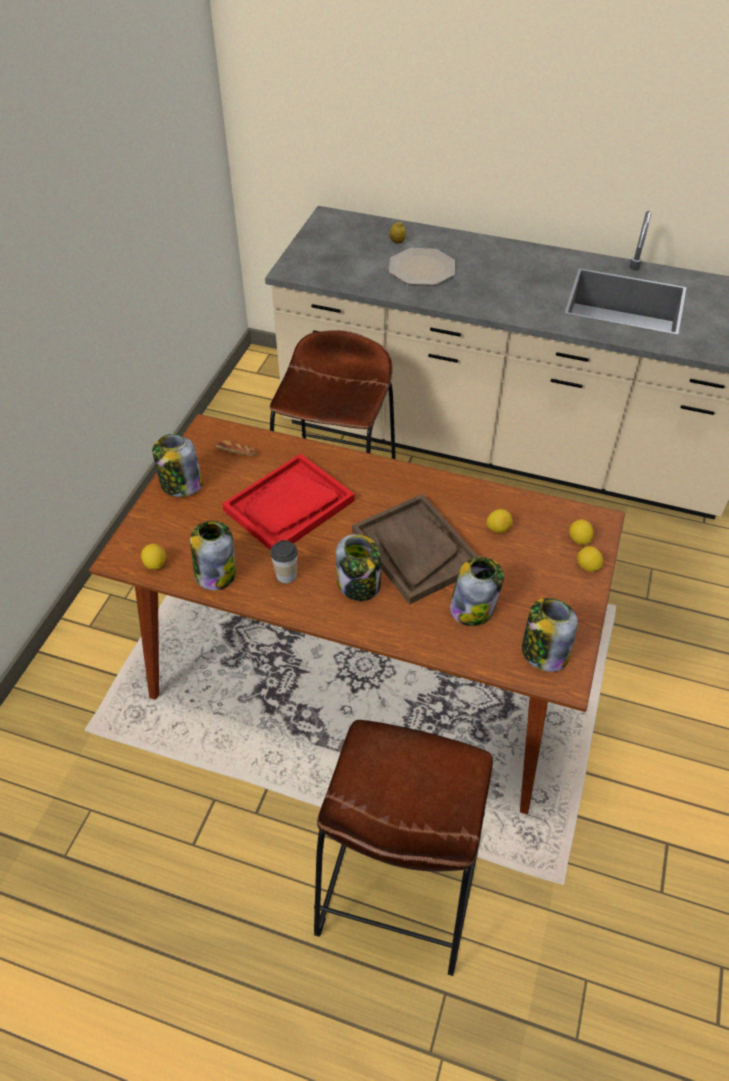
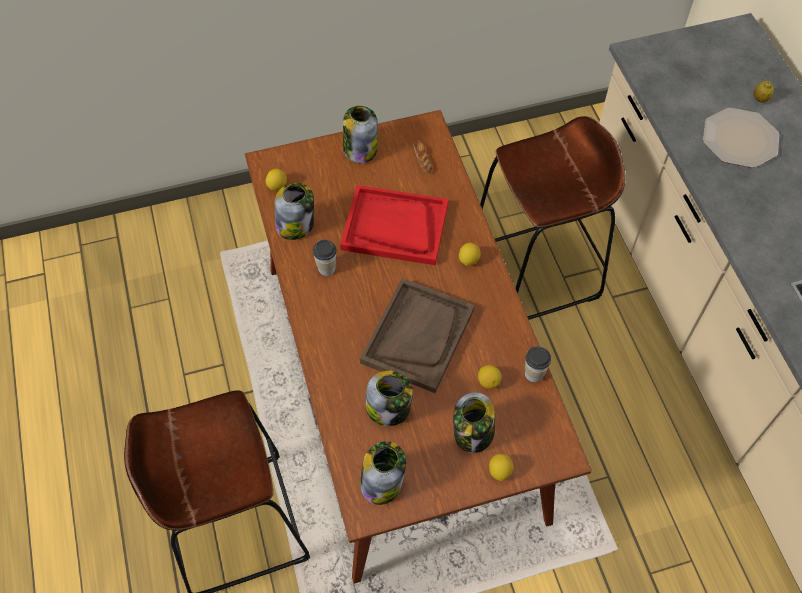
camera: 55 degrees right, 10 degrees up
jar [336,534,381,601] -> jar moved to [453,392,495,453]
lemon [569,519,594,545] -> lemon moved to [459,243,481,266]
none -> cup [525,346,551,383]

